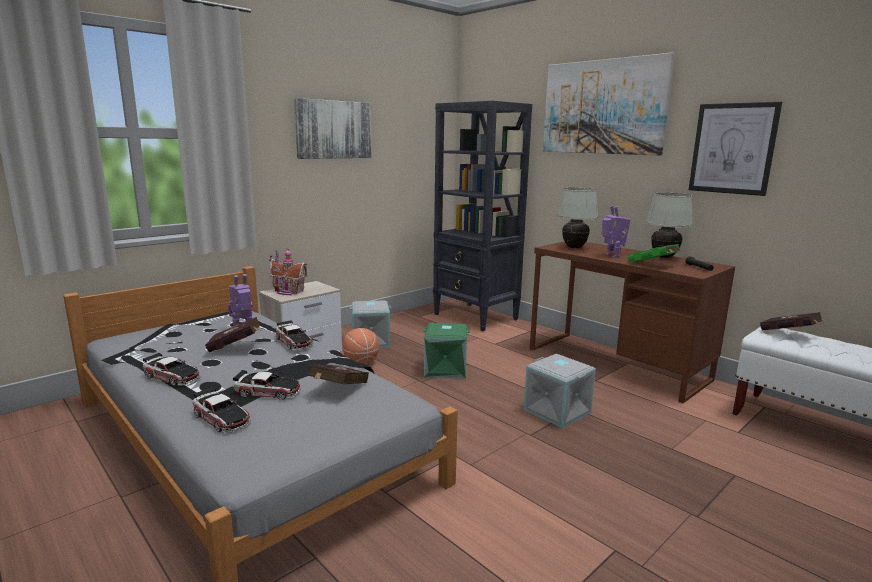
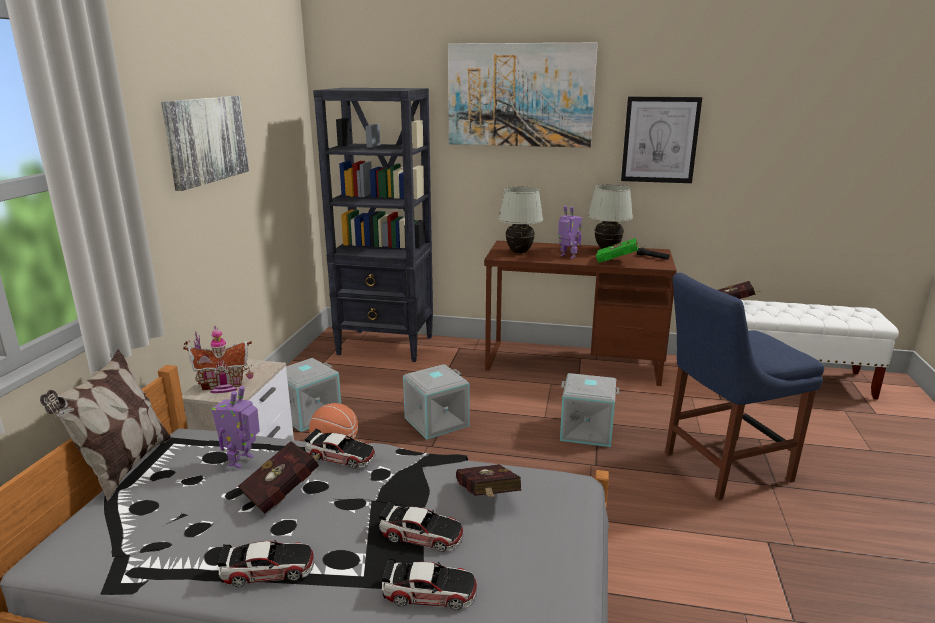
camera: 35 degrees left, 5 degrees up
toy car [233,370,301,400] -> toy car turned 45 degrees clockwise [379,501,463,552]
green storage box [423,323,470,379] -> grey storage box [403,364,469,440]
none -> pillow [40,349,171,501]
none -> blue chair [665,273,824,500]

